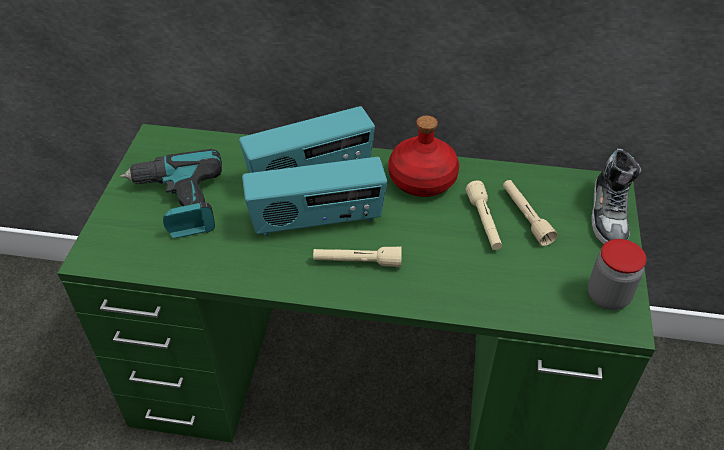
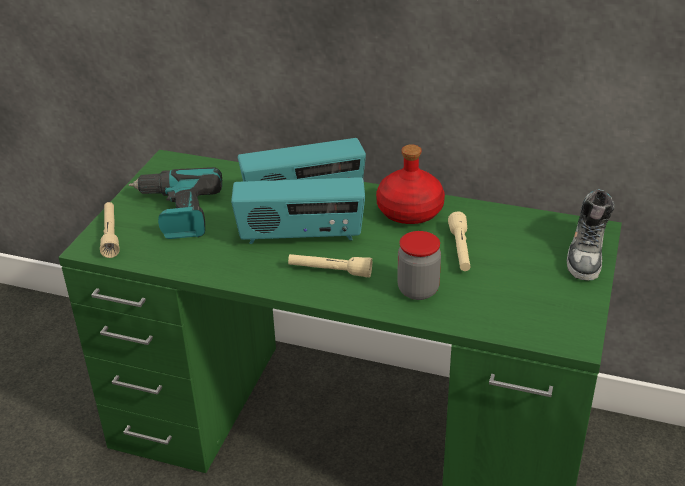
camera: 10 degrees right, 10 degrees down
beige flashlight [503,180,558,246] -> beige flashlight moved to [100,202,119,258]
jar [588,239,647,310] -> jar moved to [397,231,441,300]

